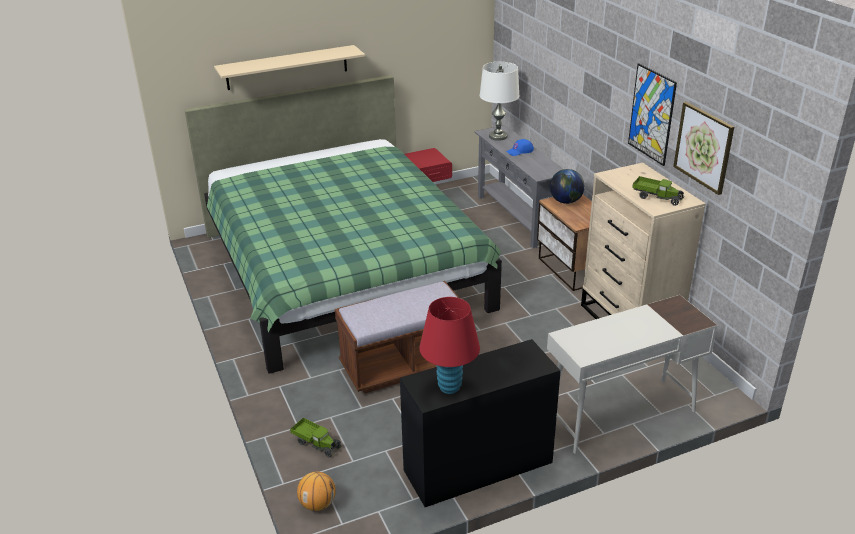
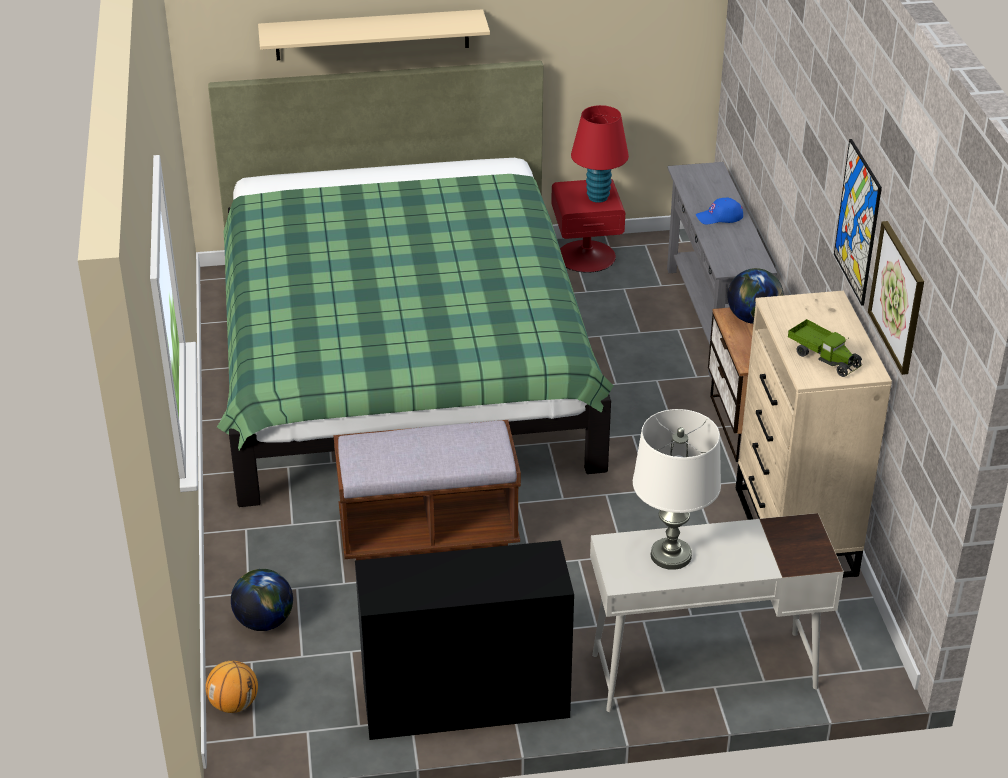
camera: 15 degrees right, 5 degrees up
toy truck [290,418,342,457] -> globe [231,569,293,631]
red table lamp [419,297,480,394] -> red table lamp moved to [571,105,629,203]
white table lamp [480,62,520,141] -> white table lamp moved to [633,409,721,570]

